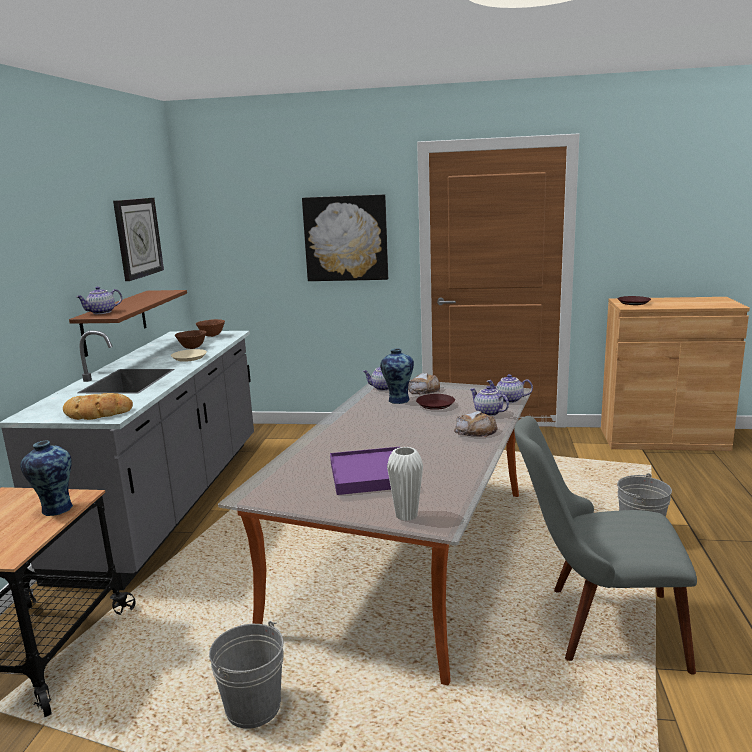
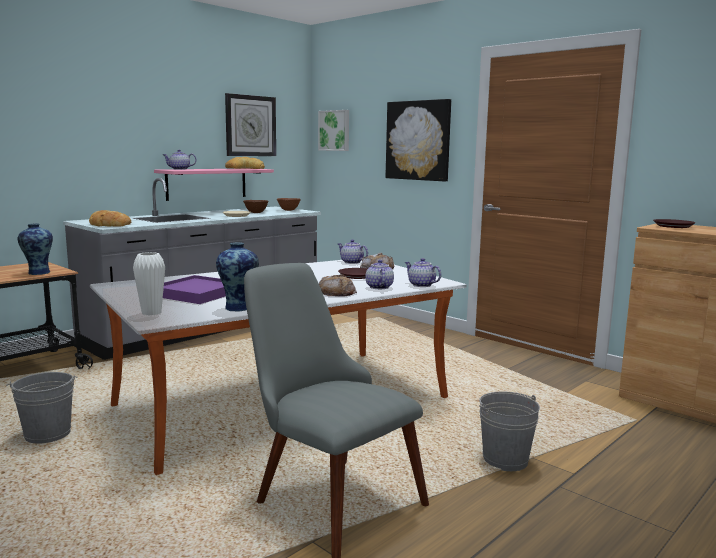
camera: 35 degrees right, 5 degrees down
brown shelf [69,290,187,357] -> pink shelf [154,168,274,201]
vase [380,348,414,404] -> vase moved to [216,242,259,311]
none -> bread [225,157,265,169]
none -> picture [318,110,349,151]

